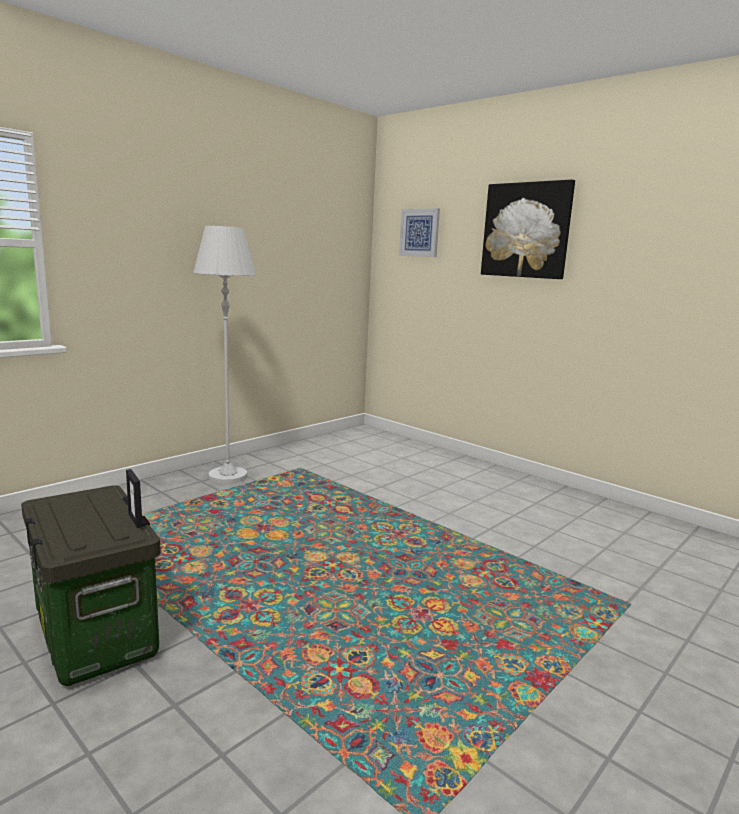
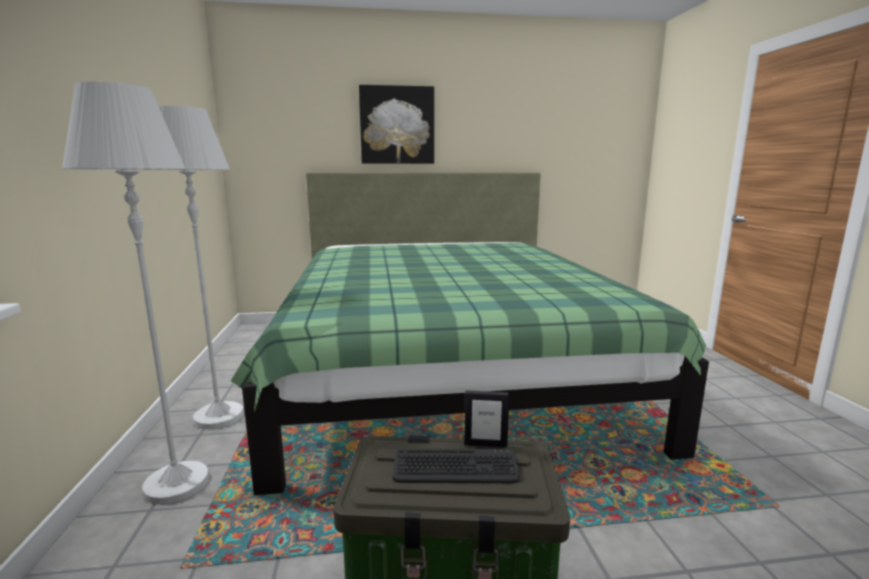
camera: 50 degrees left, 0 degrees up
picture [399,208,440,257] -> none
none -> white floor lamp [62,81,209,504]
none -> green bed [231,173,709,495]
none -> keyboard [393,449,520,483]

